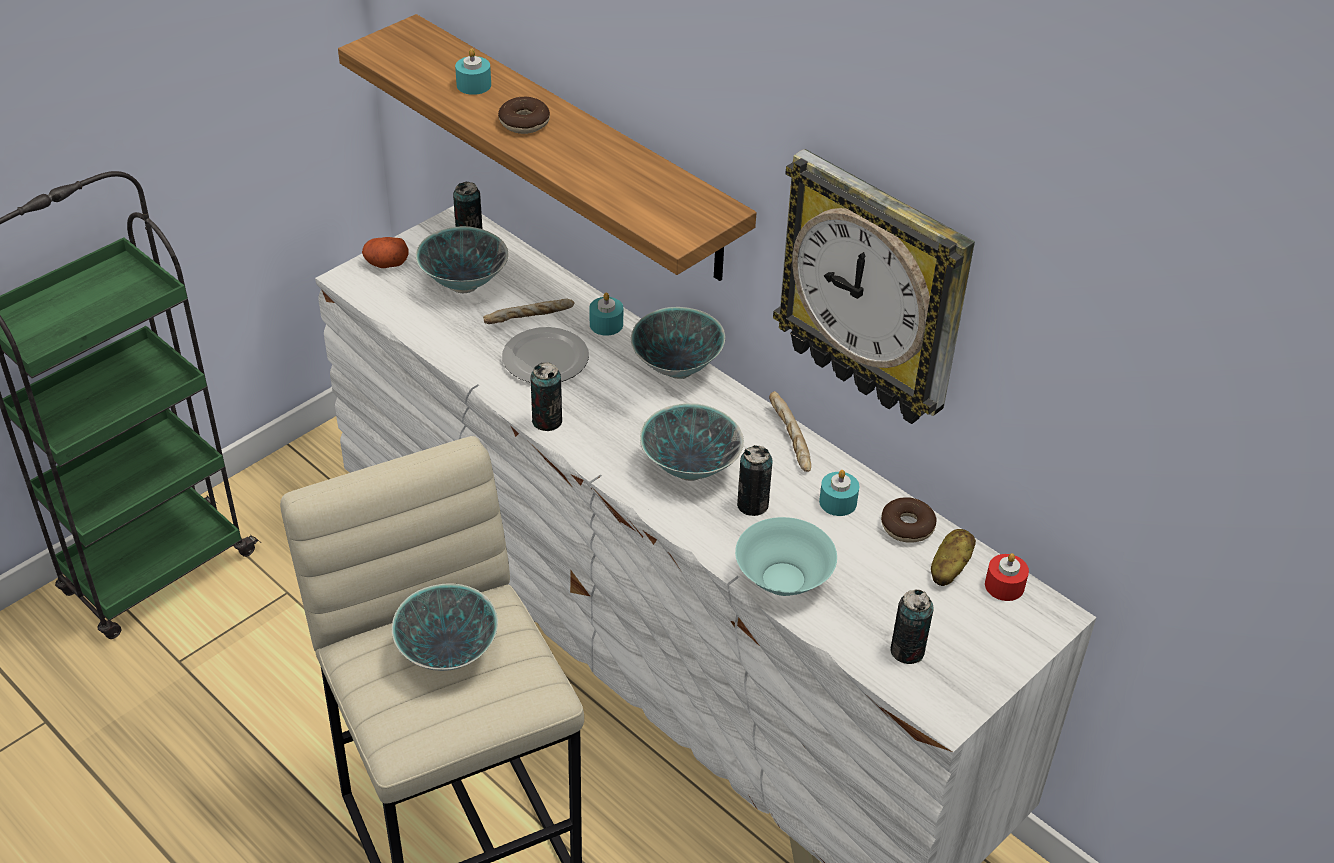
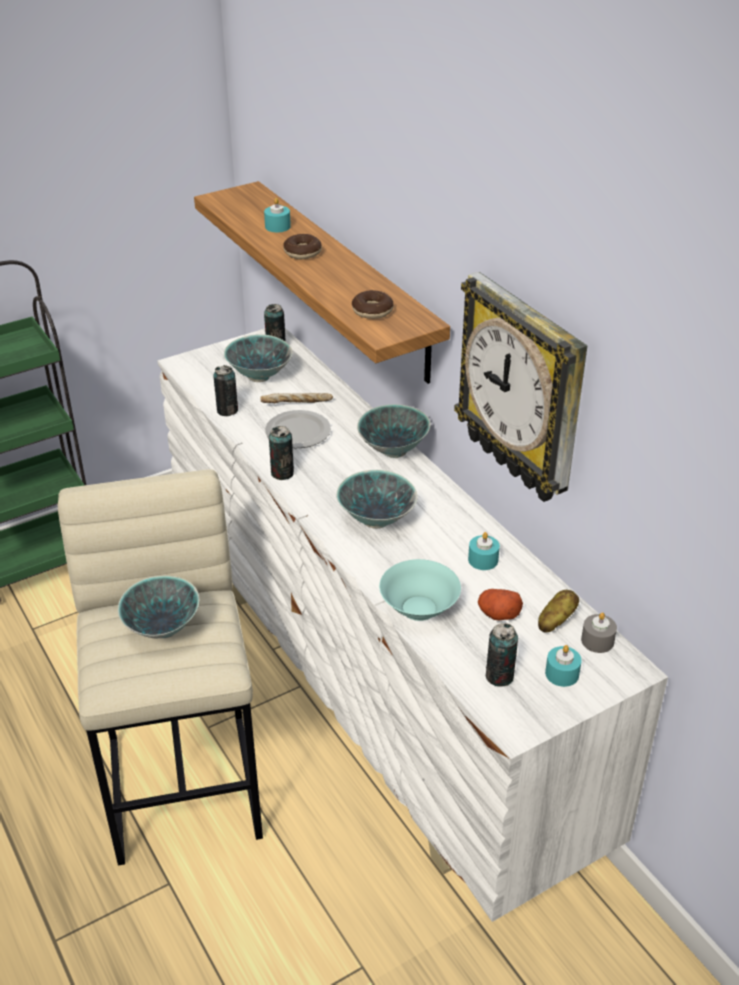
camera: 15 degrees right, 5 degrees down
potato [362,237,408,268] -> potato moved to [478,589,523,620]
turquoise candle [589,292,623,336] -> turquoise candle moved to [545,645,582,687]
can [737,445,773,516] -> can moved to [213,365,238,416]
bread [769,391,811,472] -> none
donut [881,497,937,543] -> donut moved to [352,290,393,319]
red candle [985,553,1029,601] -> grey candle [581,612,617,653]

